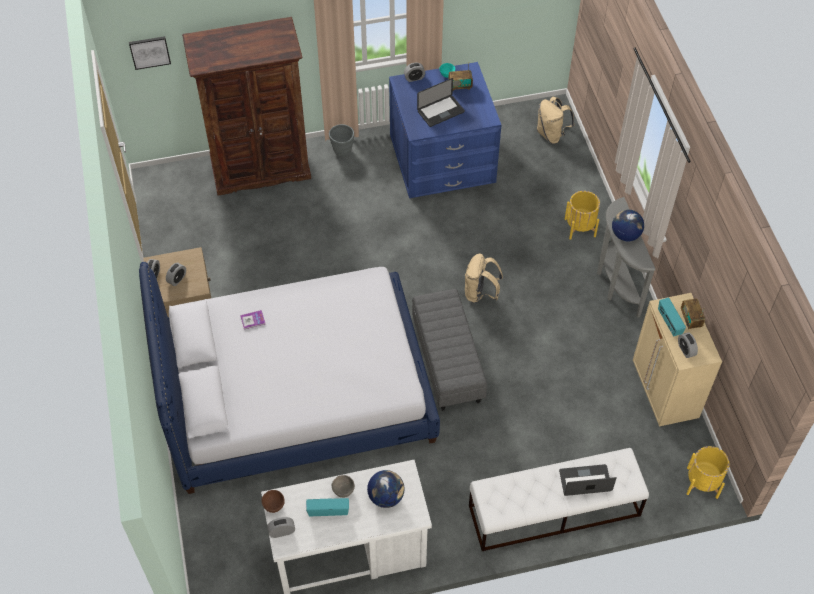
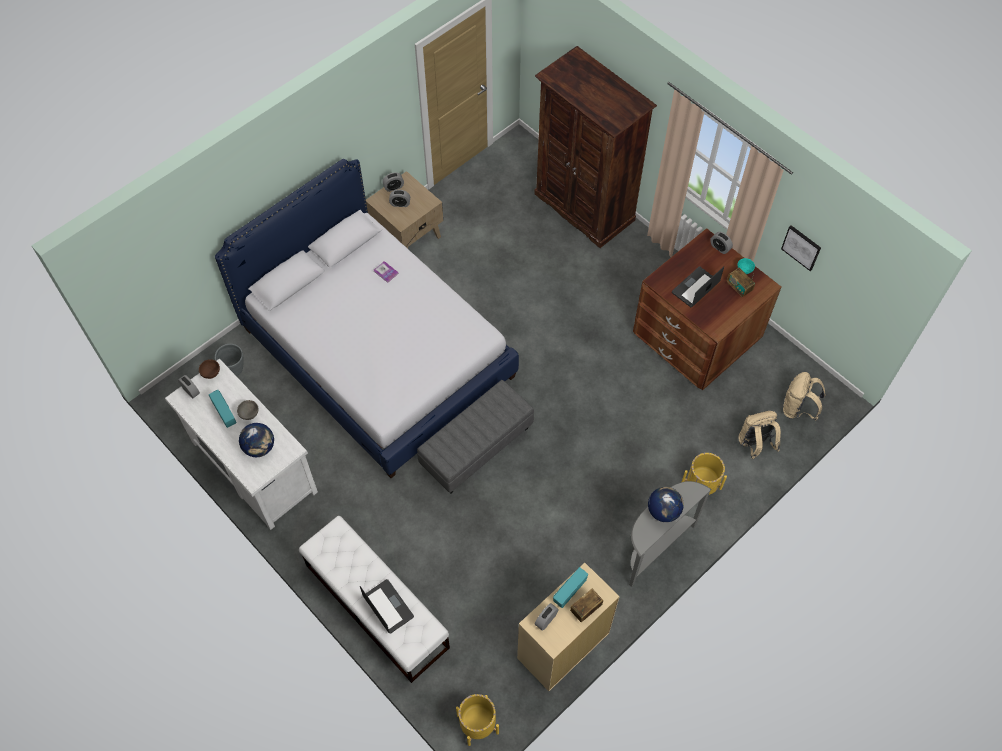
camera: 60 degrees right, 5 degrees up
picture [129,36,171,70] -> picture moved to [781,225,821,271]
grey planter [329,124,354,157] -> grey planter moved to [215,344,244,376]
blue dresser [389,62,501,198] -> brown dresser [633,228,782,390]
laptop [417,78,465,127] -> laptop turned 105 degrees clockwise [672,267,724,307]
beige backpack [465,253,503,303] -> beige backpack moved to [738,411,781,459]

